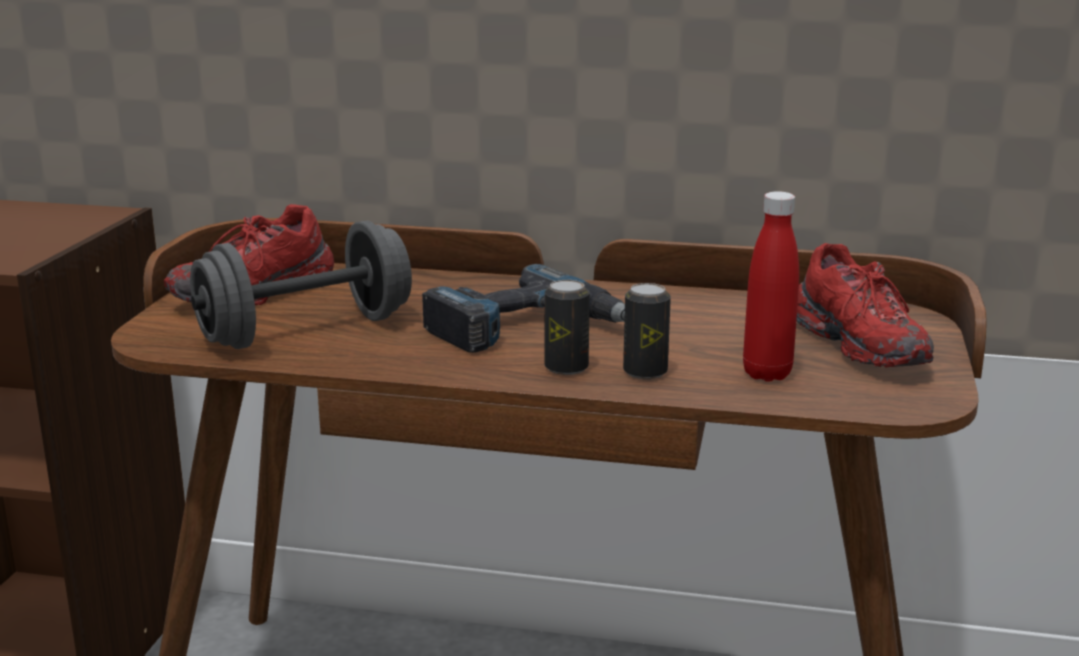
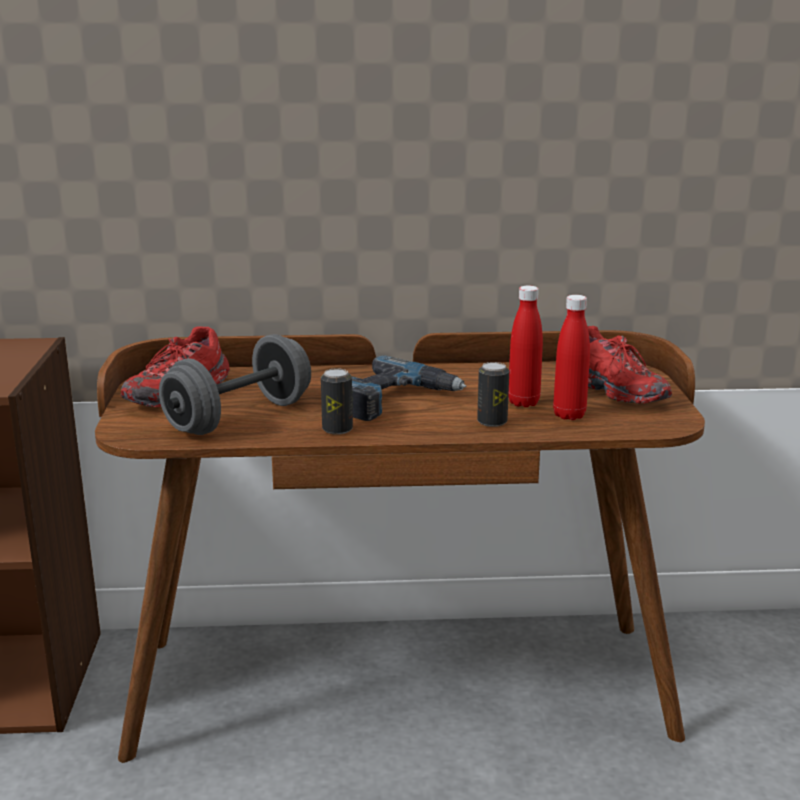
camera: 15 degrees left, 0 degrees up
can [545,280,590,375] -> can moved to [321,368,353,435]
none -> red bottle [508,285,543,407]

